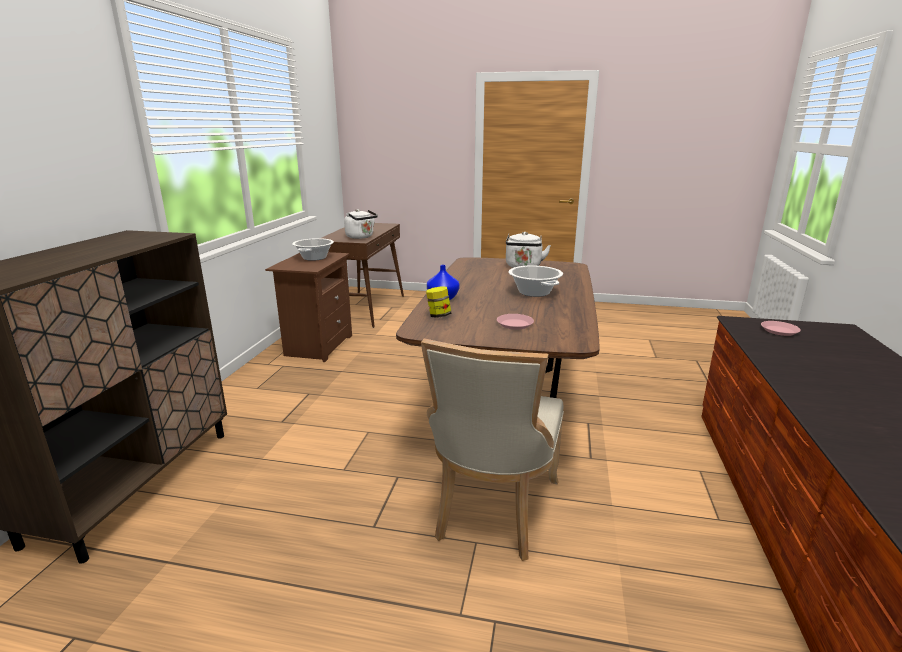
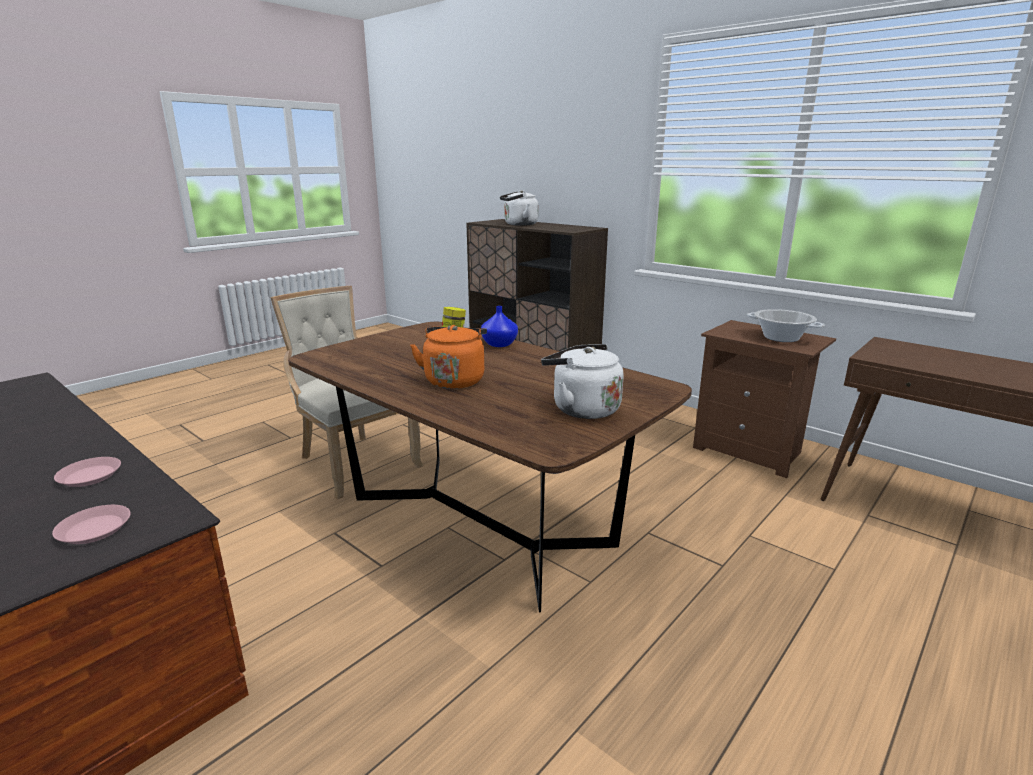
camera: 120 degrees right, 0 degrees up
white kettle [344,209,378,239] -> white kettle moved to [500,190,538,226]
pink plate [497,314,534,330] -> pink plate moved to [54,457,121,487]
cooking pot [508,266,563,297] -> orange kettle [410,325,487,389]

